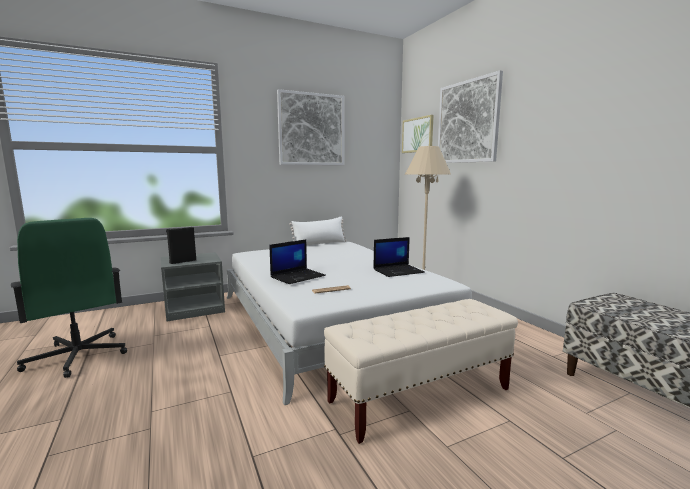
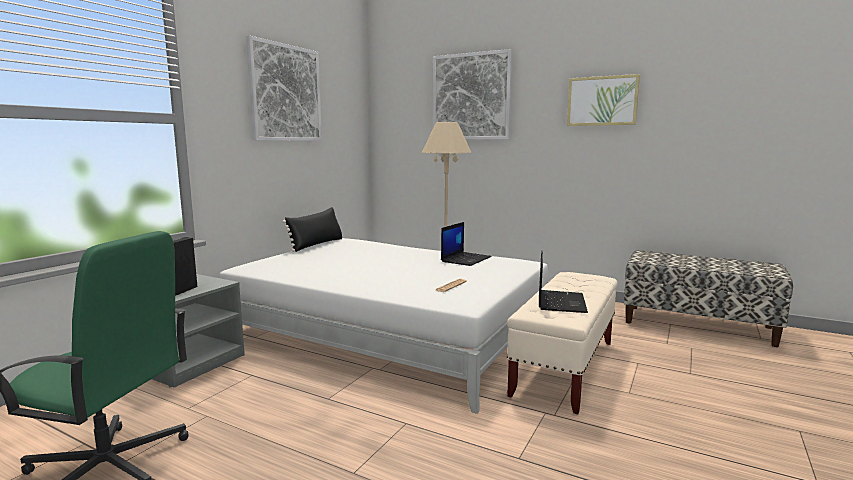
camera: 35 degrees left, 0 degrees up
laptop [270,239,326,284] -> laptop moved to [539,251,588,313]
white pillow [289,217,346,245] -> black pillow [282,207,343,252]
picture [402,115,434,153] -> picture moved to [567,74,640,126]

